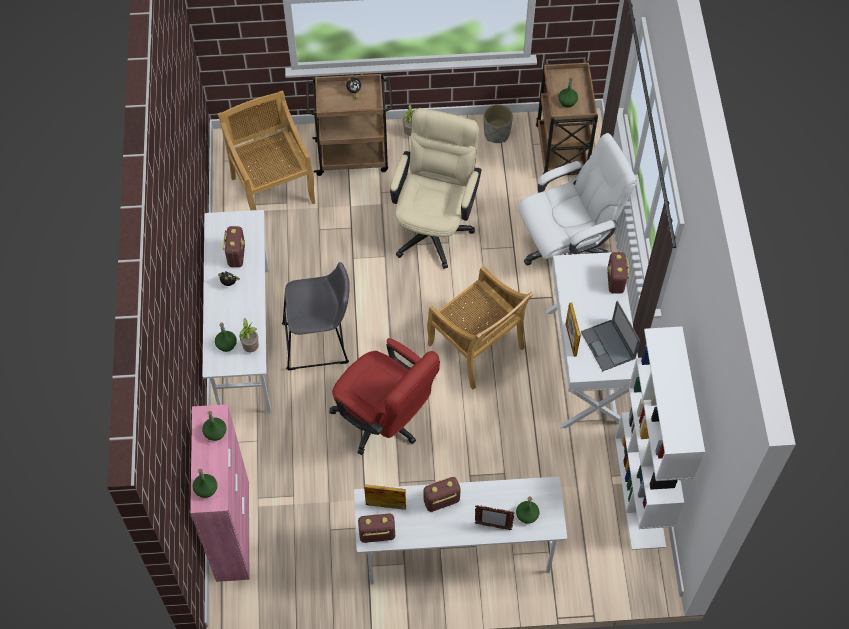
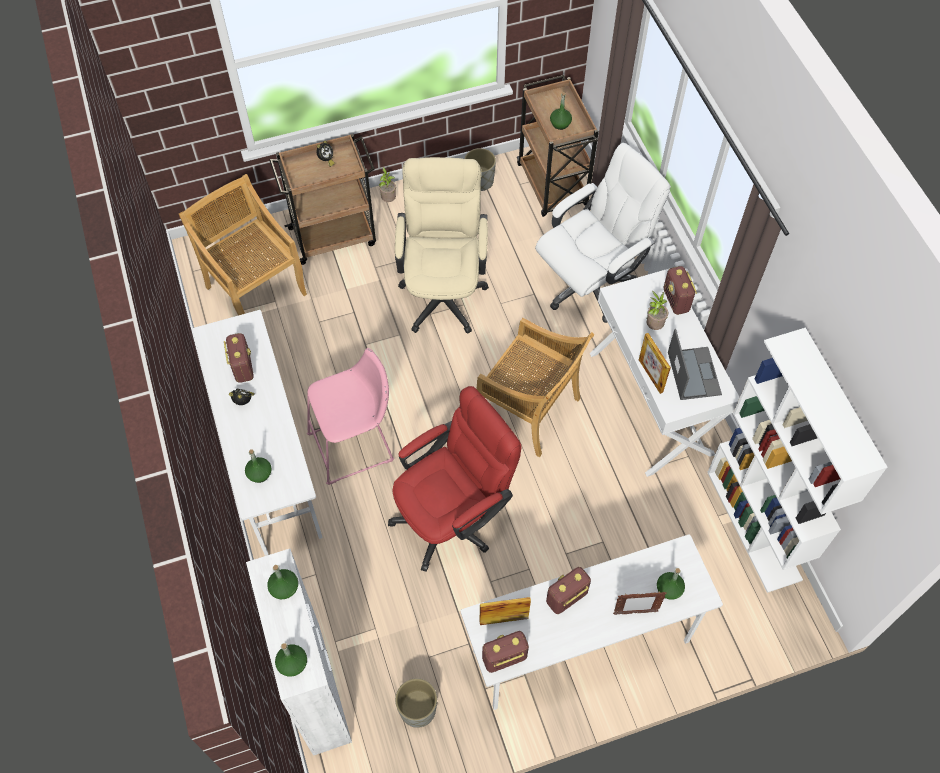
camera: 15 degrees left, 0 degrees up
pink cabinet [190,404,250,582] -> white cabinet [246,549,352,756]
potted plant [239,318,259,352] -> potted plant moved to [646,291,668,330]
grey stool [282,262,350,370] -> pink stool [307,348,394,485]
red office chair [329,338,440,455] -> red office chair turned 60 degrees counterclockwise [388,386,522,572]
laptop [581,301,640,371] -> laptop turned 150 degrees counterclockwise [668,329,722,400]
none -> grey planter [395,678,437,728]

